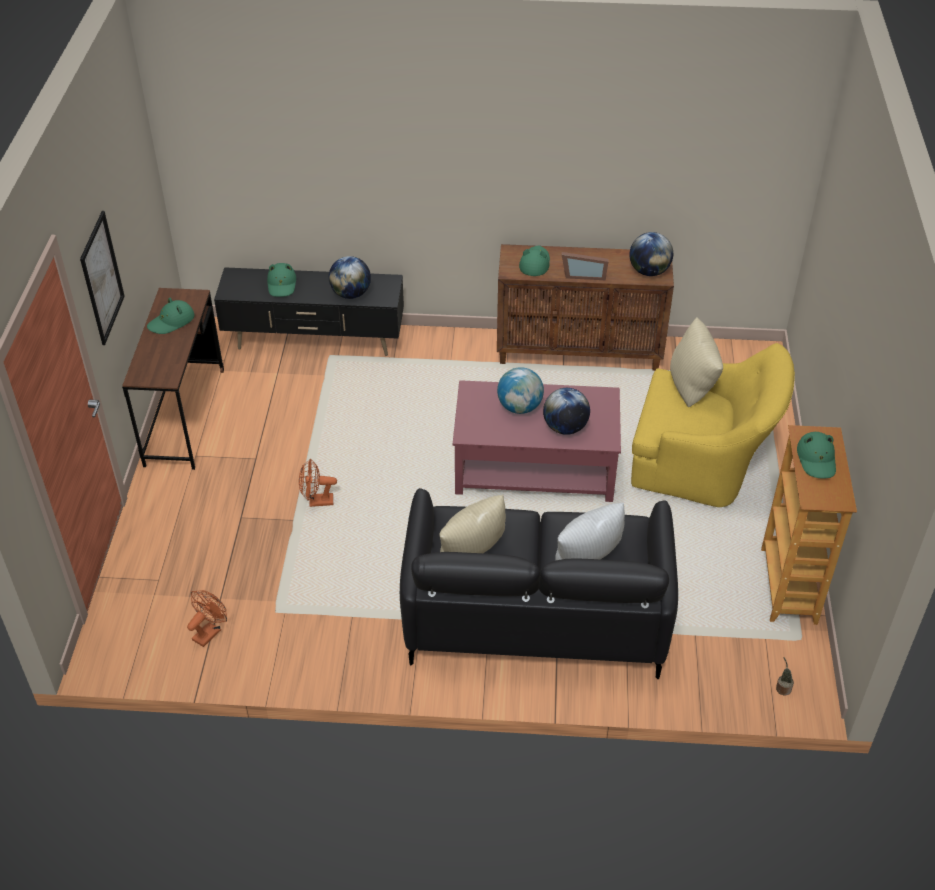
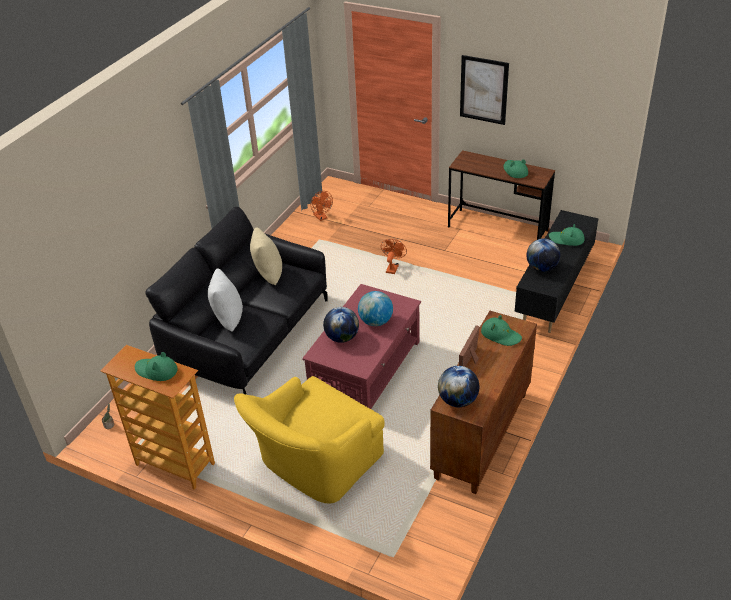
camera: 115 degrees right, 5 degrees down
beige pillow [670,317,723,407] -> none

